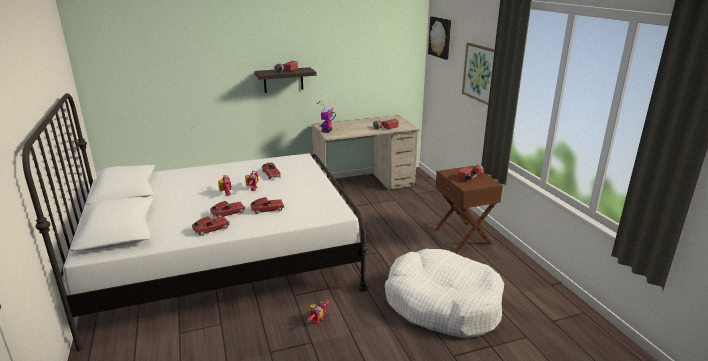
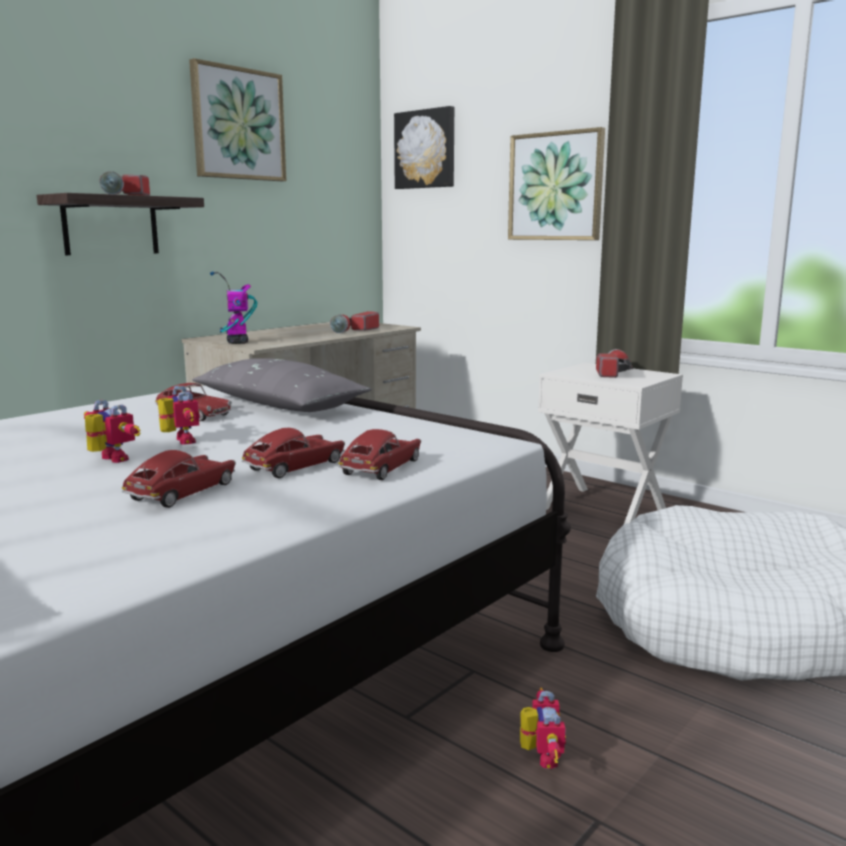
camera: 30 degrees left, 10 degrees down
toy car [192,216,230,236] -> toy car moved to [338,429,421,480]
brown nightstand [434,166,503,252] -> white nightstand [538,363,683,524]
none -> picture [189,58,286,181]
none -> grey pillow [192,358,372,412]

